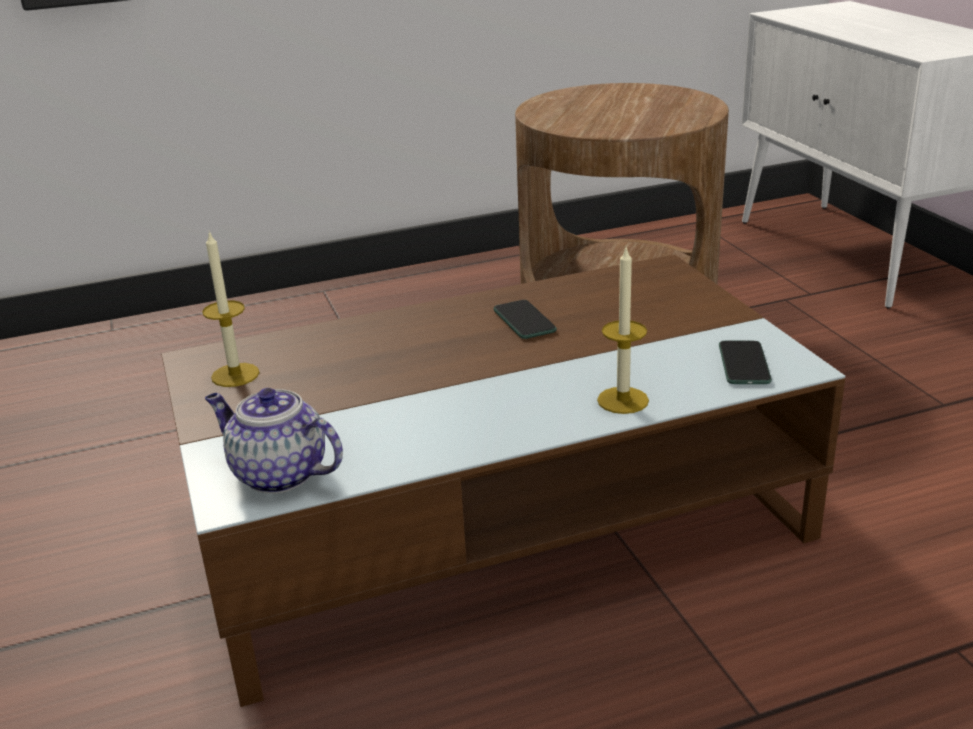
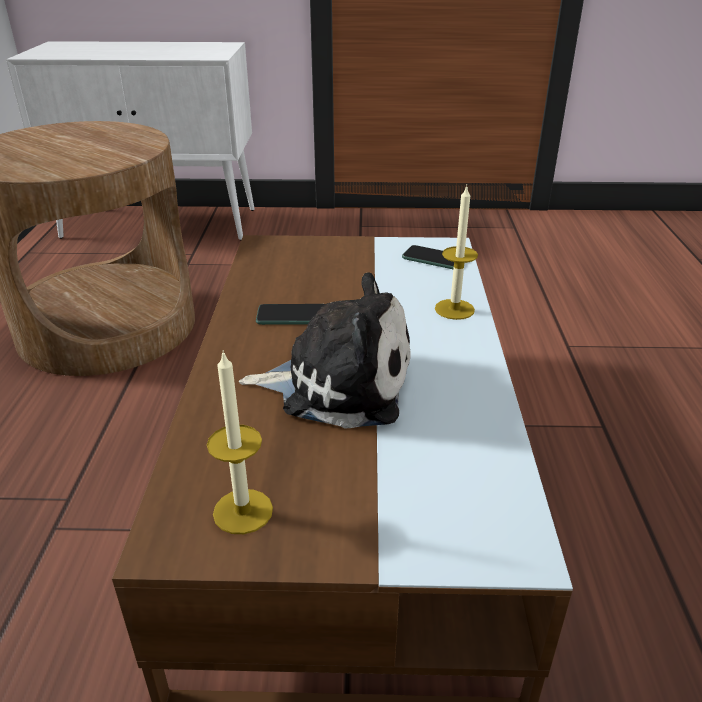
camera: 70 degrees left, 5 degrees up
teapot [205,388,343,494] -> none
none -> plush toy [239,272,411,429]

